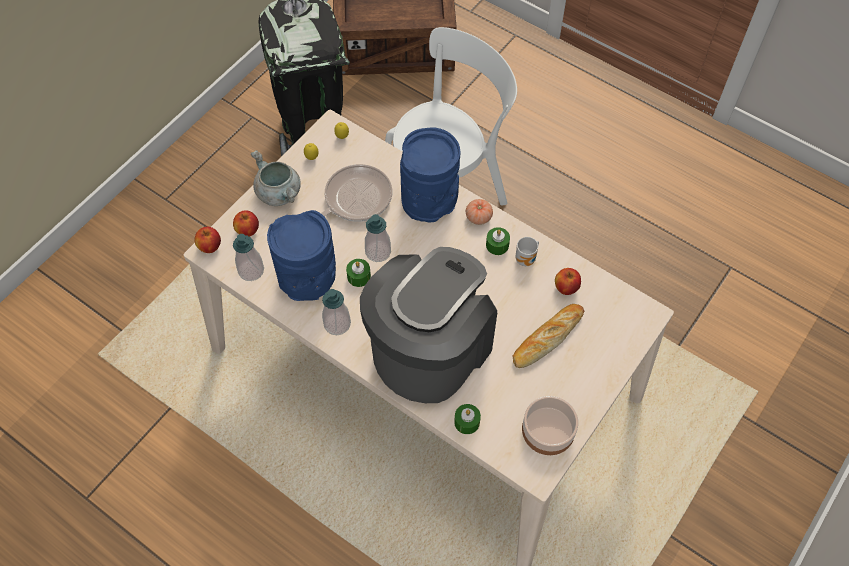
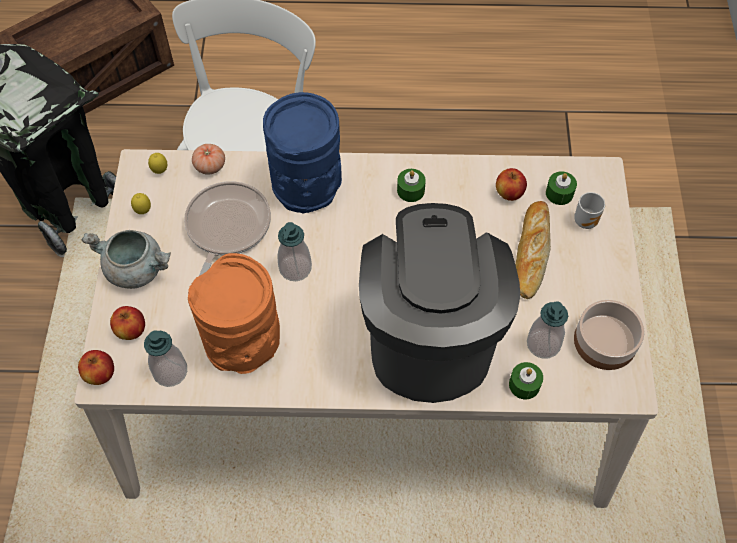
camera: 35 degrees left, 0 degrees up
blue vase [267,210,336,301] -> orange vase [188,253,280,374]
soap dispenser [322,289,351,335] -> soap dispenser moved to [527,301,568,359]
green candle [346,259,371,287] -> green candle moved to [546,171,577,205]
tomato [466,199,493,225] -> tomato moved to [192,144,225,175]
mug [516,237,539,266] -> mug moved to [574,192,605,229]

